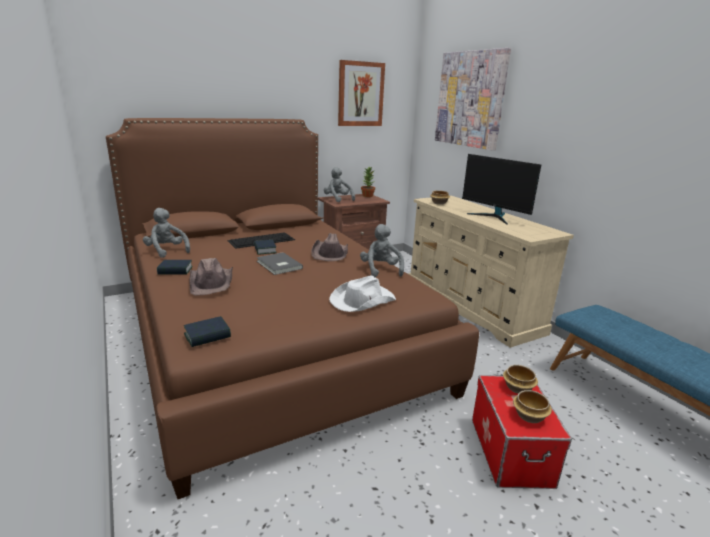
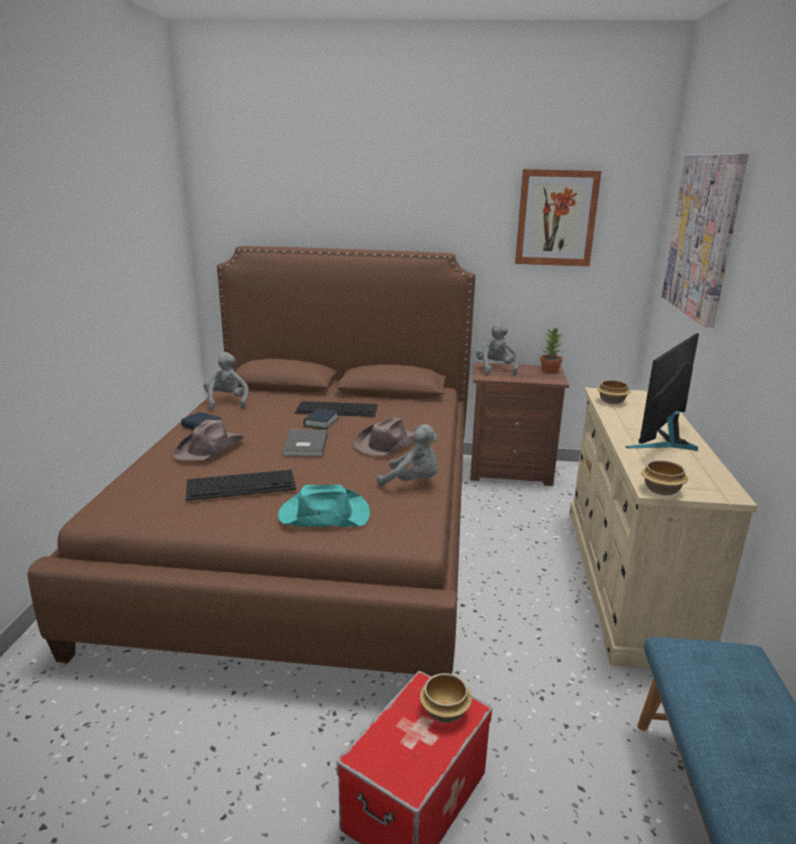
camera: 35 degrees right, 0 degrees up
book [184,316,231,347] -> none
white hat [329,275,396,312] -> turquoise hat [278,484,370,527]
grey plush toy [360,224,404,277] -> grey plush toy turned 90 degrees clockwise [377,424,438,487]
monitor [462,154,541,225] -> monitor turned 45 degrees clockwise [626,333,699,451]
bowl [513,390,552,423] -> bowl moved to [641,460,688,495]
none -> keyboard [186,470,297,501]

